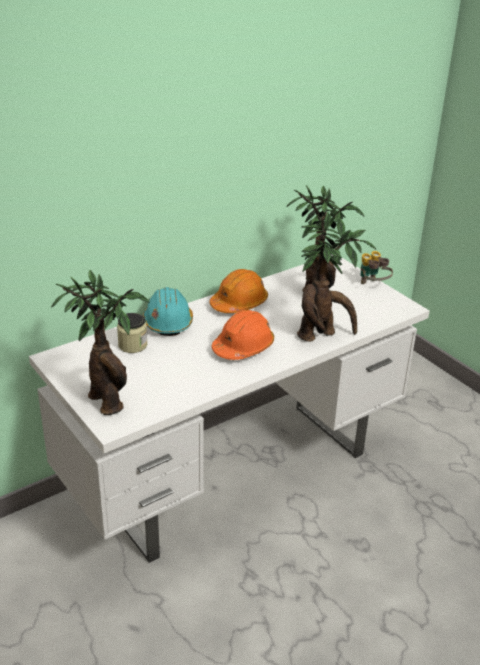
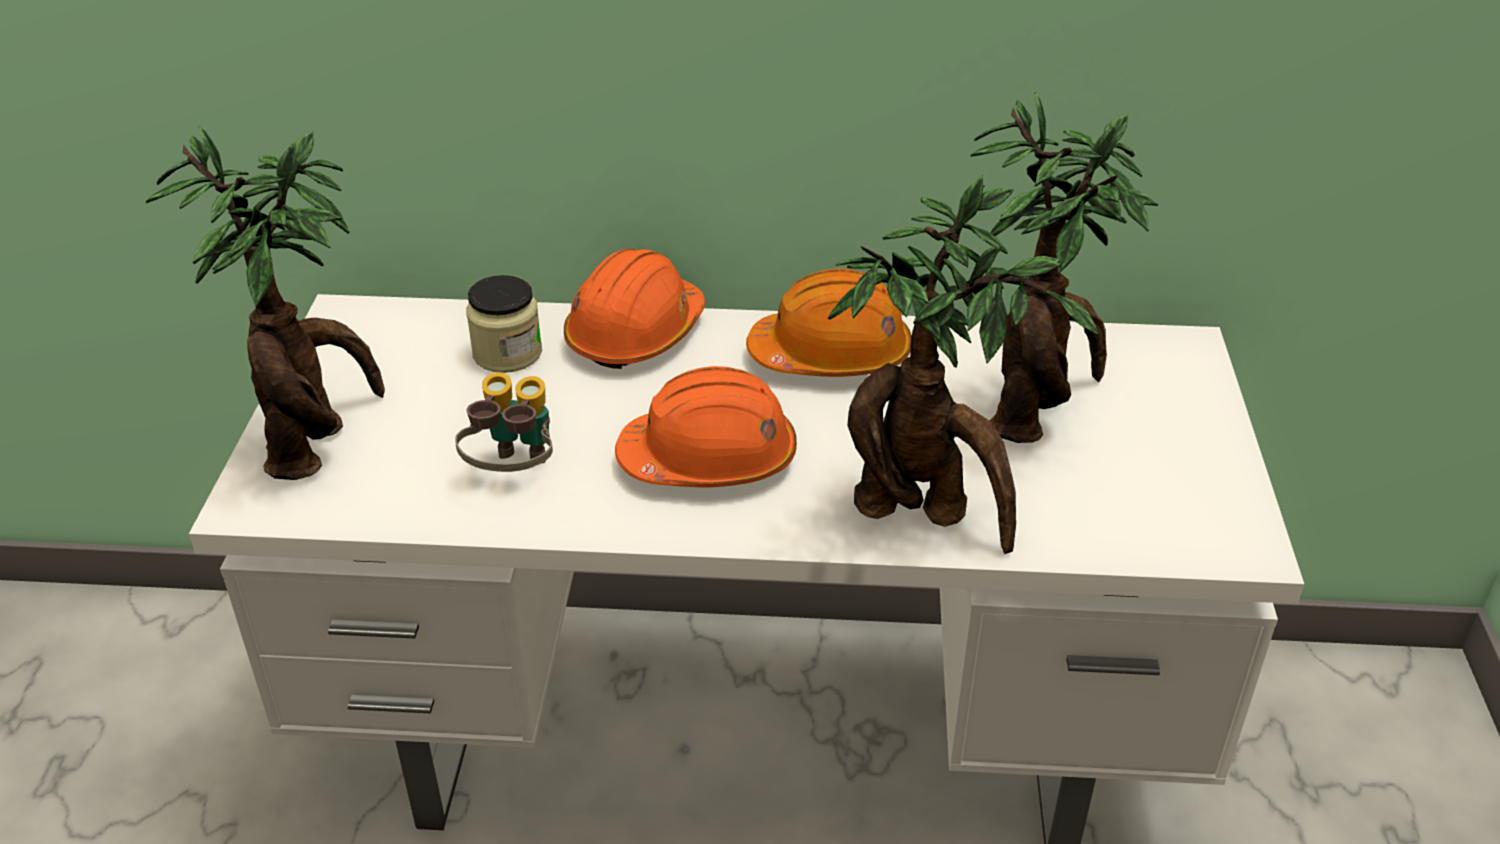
camera: 40 degrees right, 5 degrees up
turquoise hard hat [143,287,193,336] -> orange hard hat [564,248,705,369]
binoculars [360,251,393,284] -> binoculars moved to [455,372,553,472]

